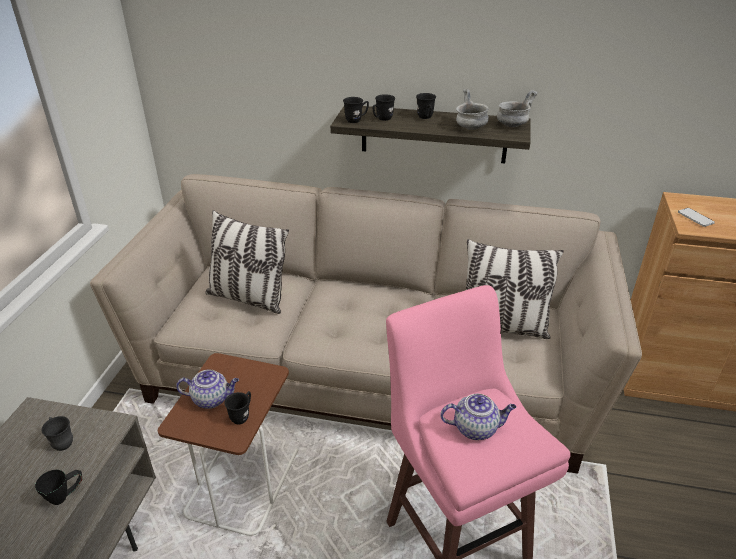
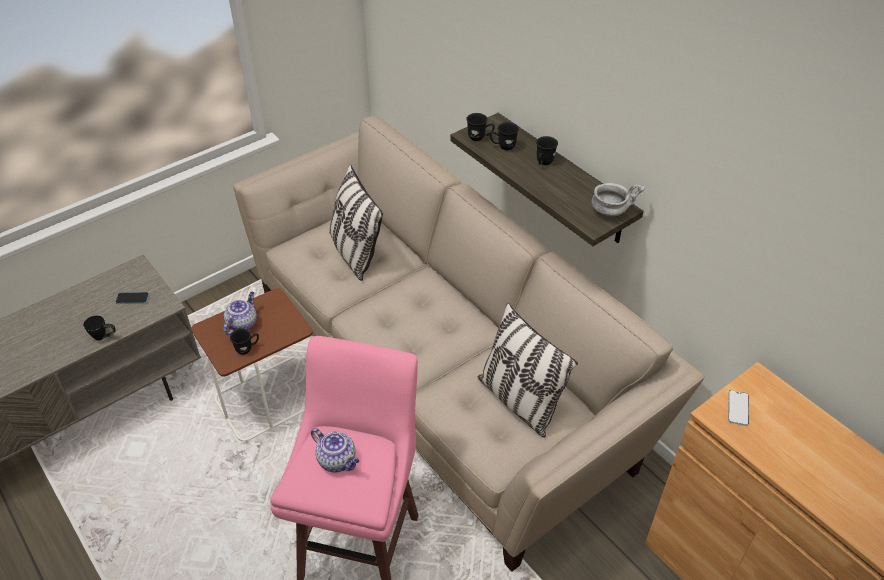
camera: 40 degrees right, 10 degrees up
grey mug [41,416,73,451] -> phone [115,292,149,304]
teapot [176,369,239,409] -> teapot turned 105 degrees counterclockwise [223,292,257,335]
grey bowl [456,89,489,130] -> none

